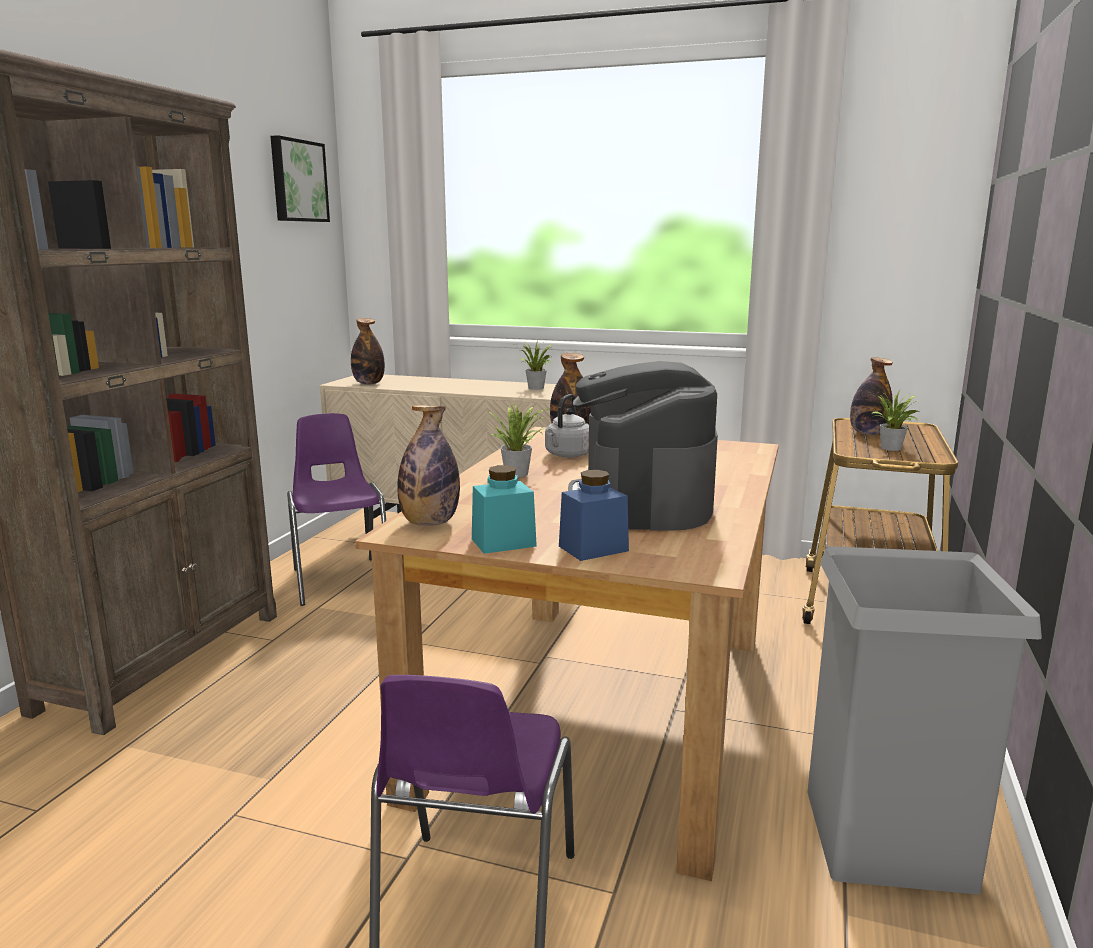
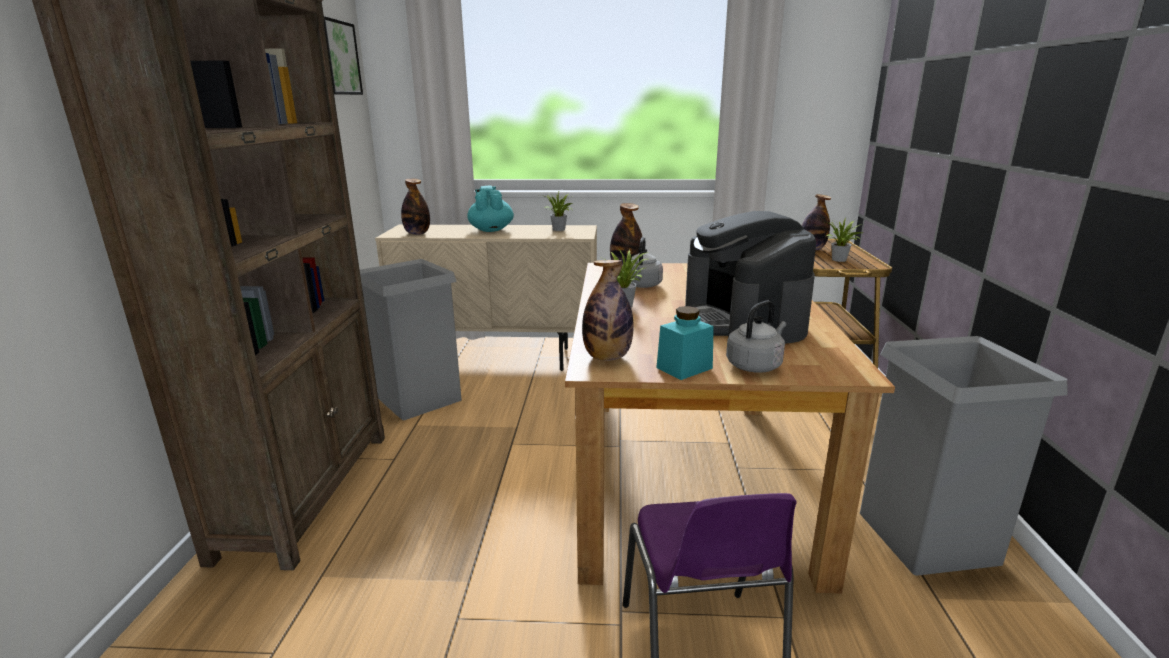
camera: 15 degrees left, 5 degrees up
purple chair [287,413,386,606] -> grey trash can [360,259,462,420]
blue jar [559,470,629,561] -> grey kettle [726,301,786,373]
none -> turquoise teapot [467,185,514,232]

